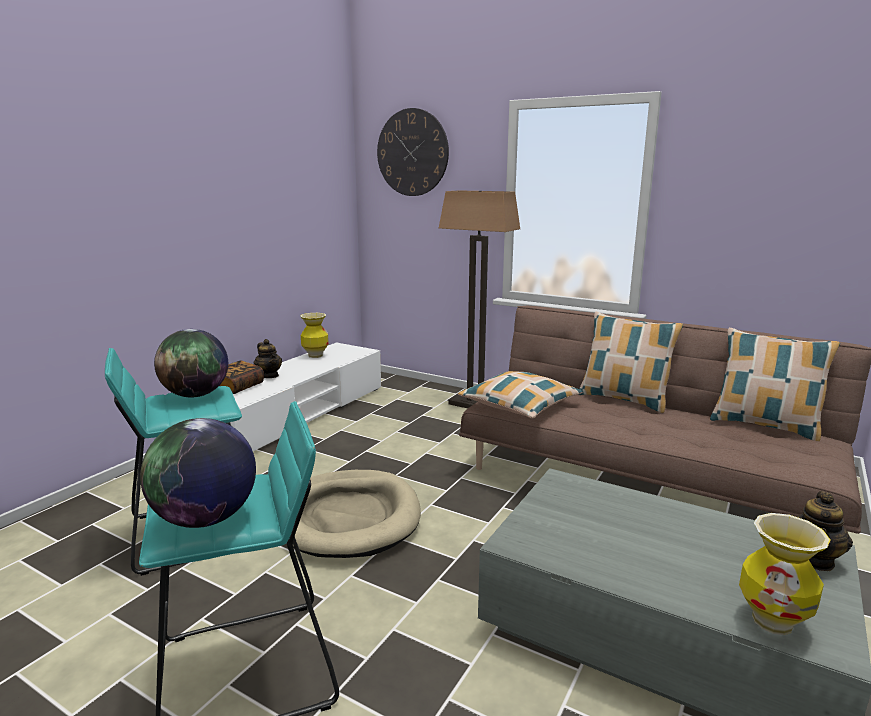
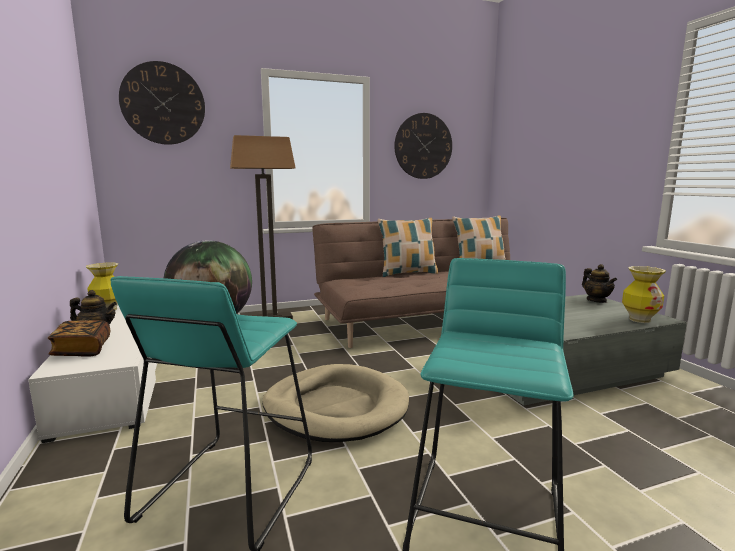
camera: 50 degrees left, 5 degrees down
globe [140,418,256,528] -> none
pillow [458,371,583,419] -> none
none -> wall clock [394,113,452,179]

